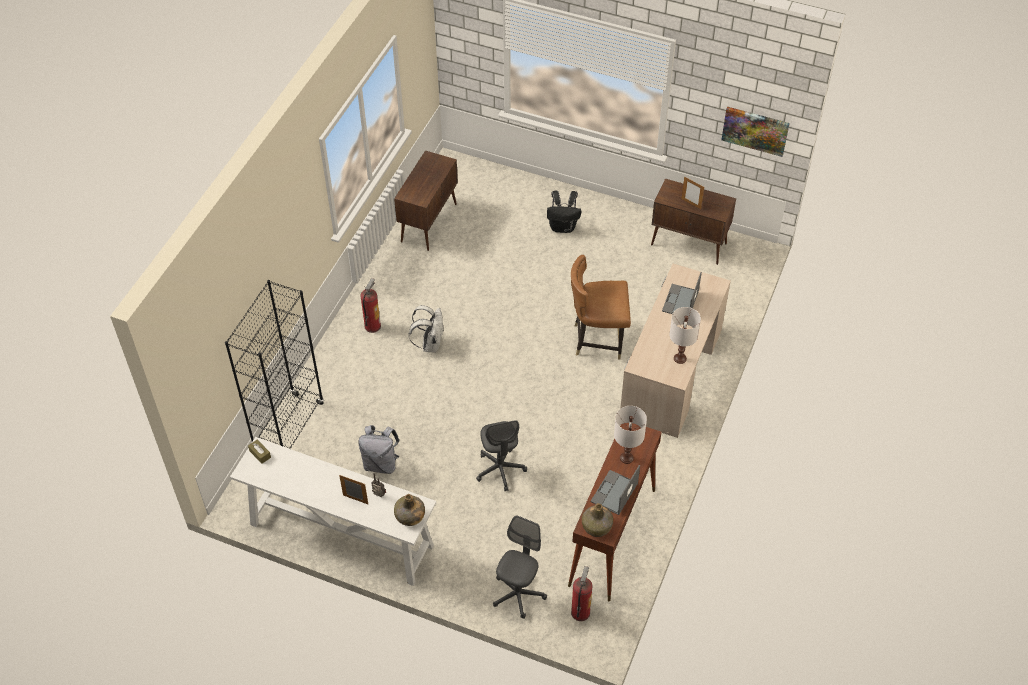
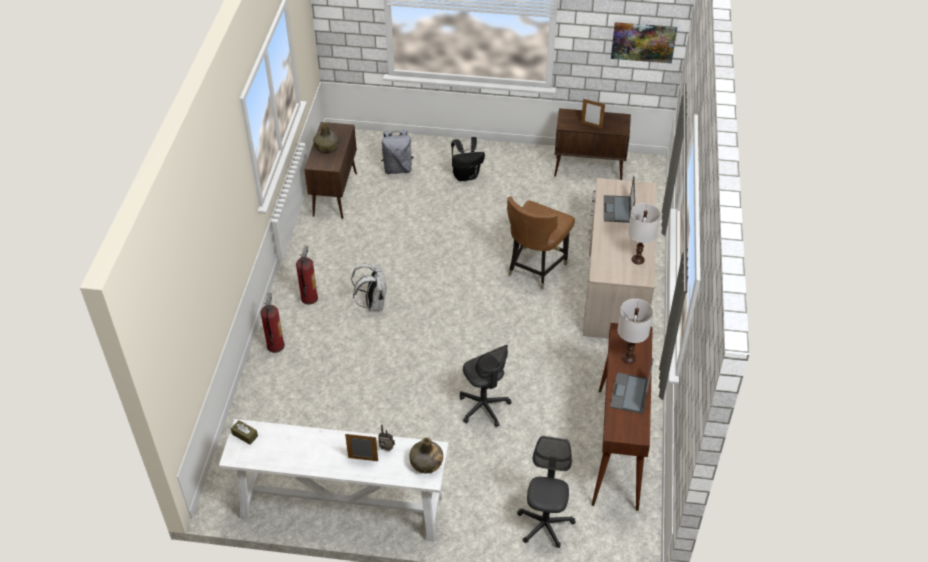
camera: 15 degrees left, 5 degrees down
black bookcase [225,280,324,449] -> none
grey backpack [358,425,400,474] -> grey backpack moved to [381,129,414,174]
brown chair [571,255,631,359] -> brown chair turned 45 degrees counterclockwise [507,196,575,290]
fire extinguisher [571,566,592,621] -> fire extinguisher moved to [260,293,285,353]
green bottle [582,503,613,537] -> green bottle moved to [313,123,339,154]

